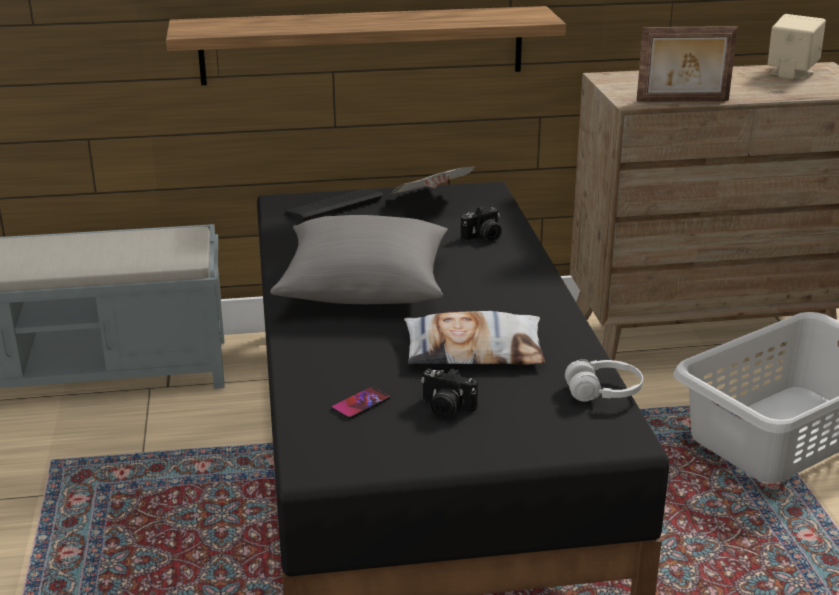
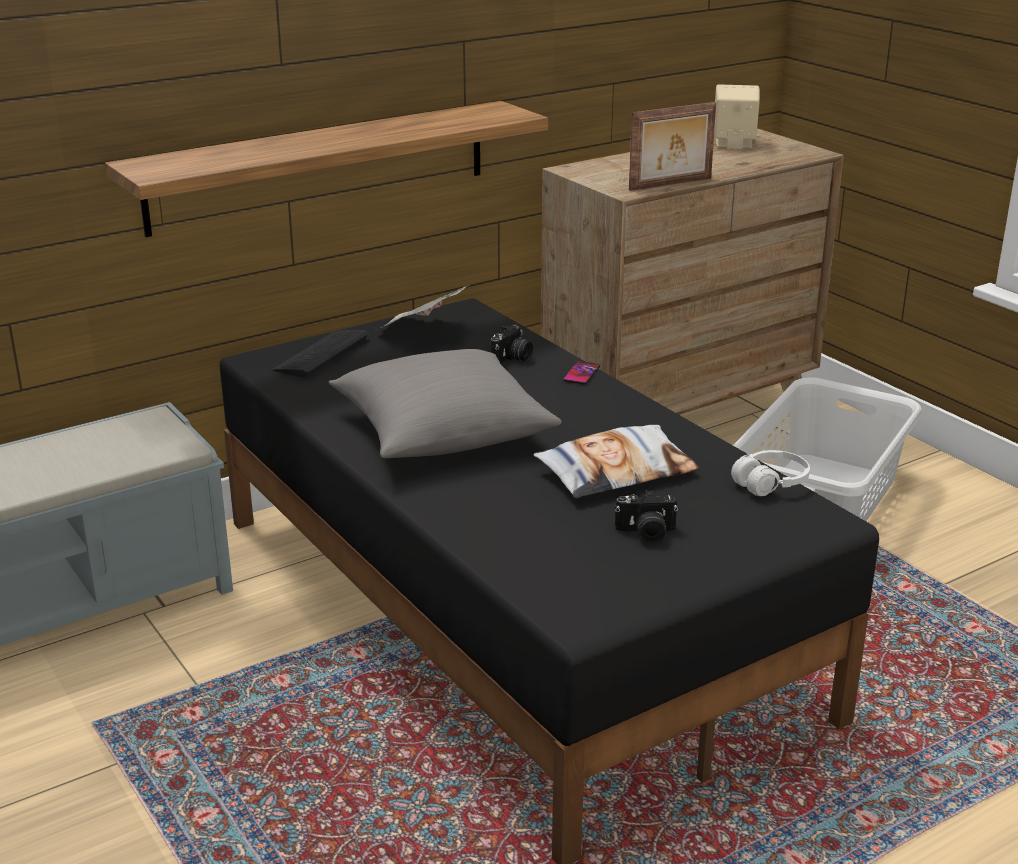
camera: 25 degrees left, 0 degrees up
phone [331,386,390,419] -> phone moved to [563,361,600,385]

